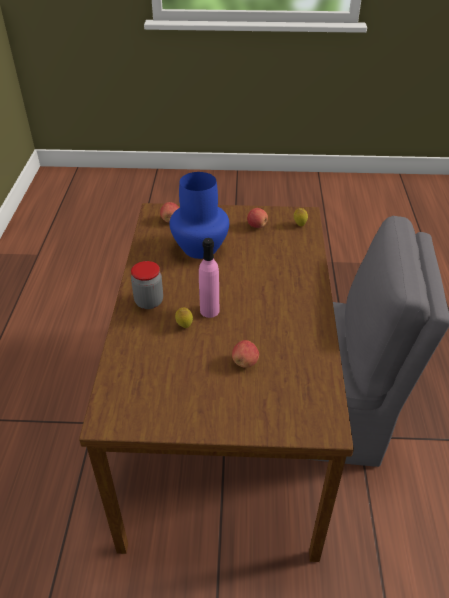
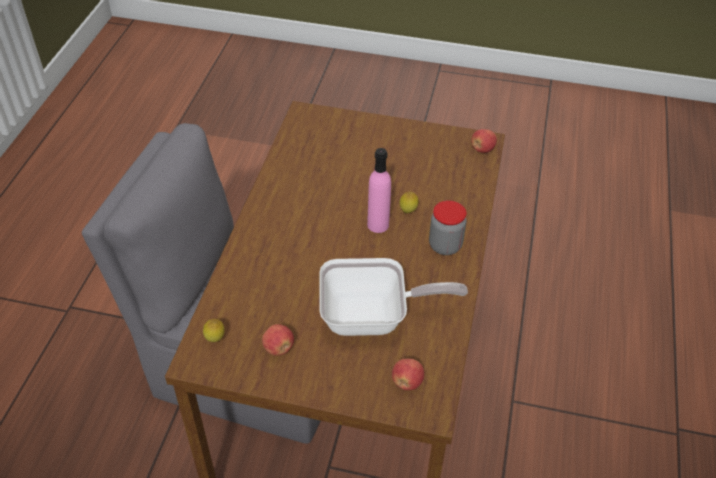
camera: 170 degrees left, 5 degrees up
blue vase [170,172,229,259] -> frying pan [319,258,468,336]
apple [232,340,259,368] -> apple moved to [471,129,497,153]

